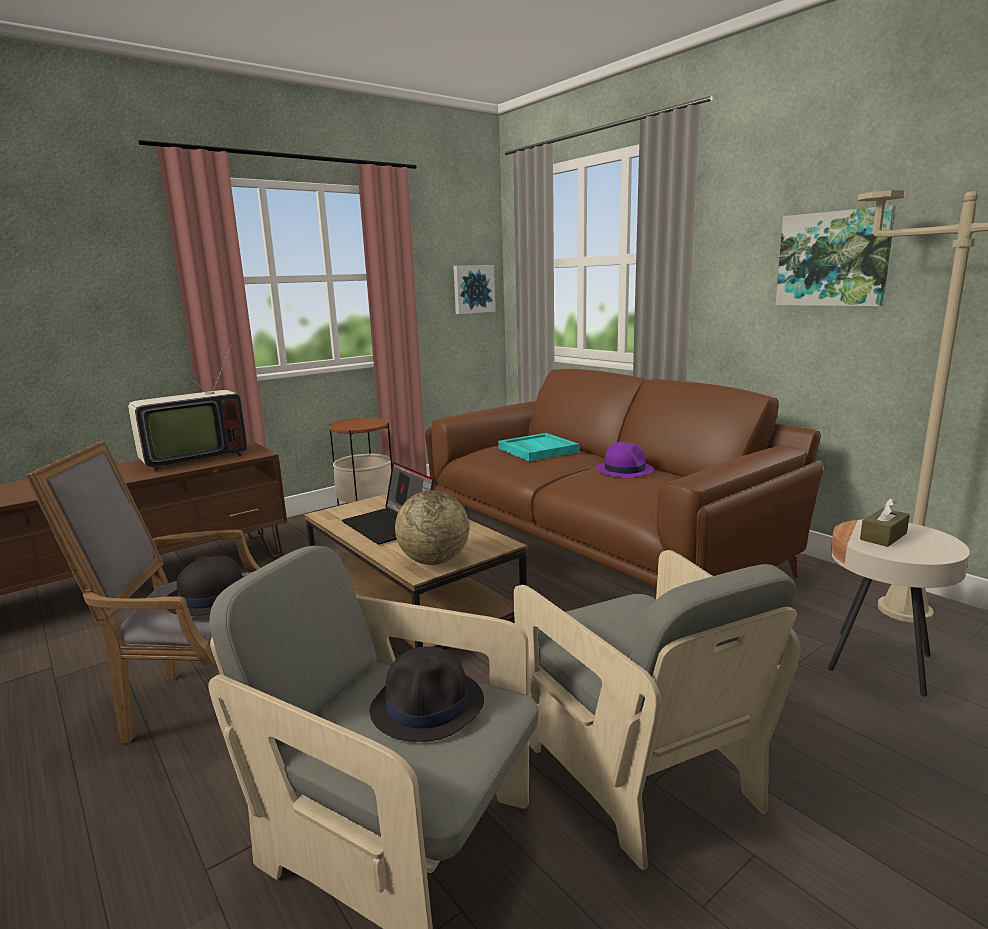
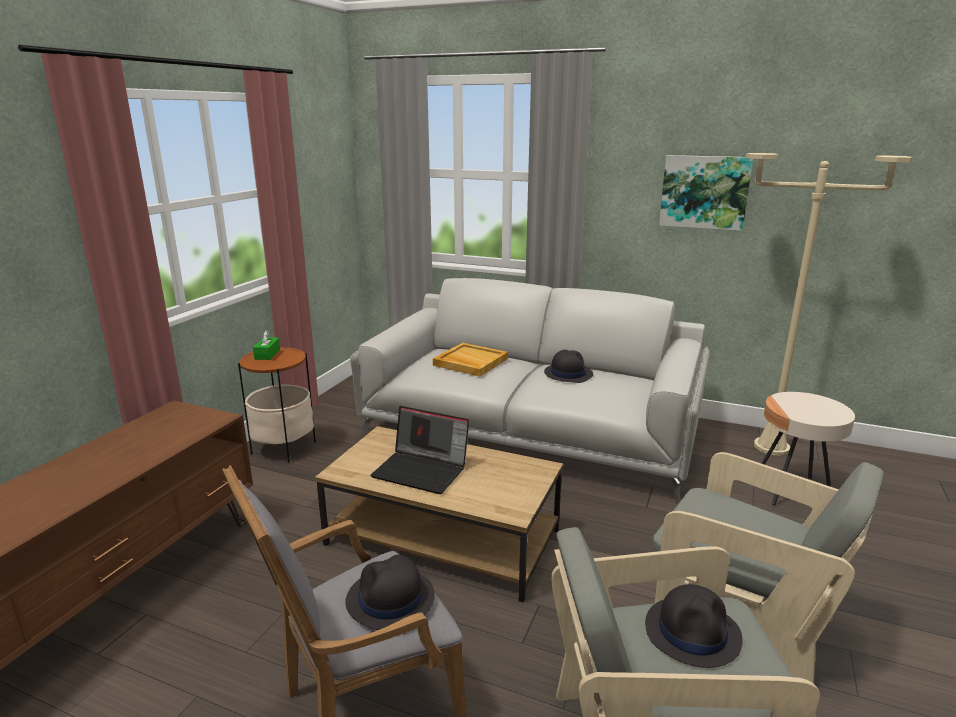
camera: 30 degrees left, 5 degrees up
television [128,345,247,472] -> none
globe [395,491,469,565] -> none
brown sofa [425,369,824,587] -> grey sofa [350,278,710,503]
picture [453,265,495,314] -> none
turquoise tray [498,433,579,461] -> beige tray [433,343,508,377]
purple hat [596,442,654,479] -> black hat [544,350,593,383]
brown tissue box [860,498,910,547] -> none
none -> green tissue box [253,330,280,360]

